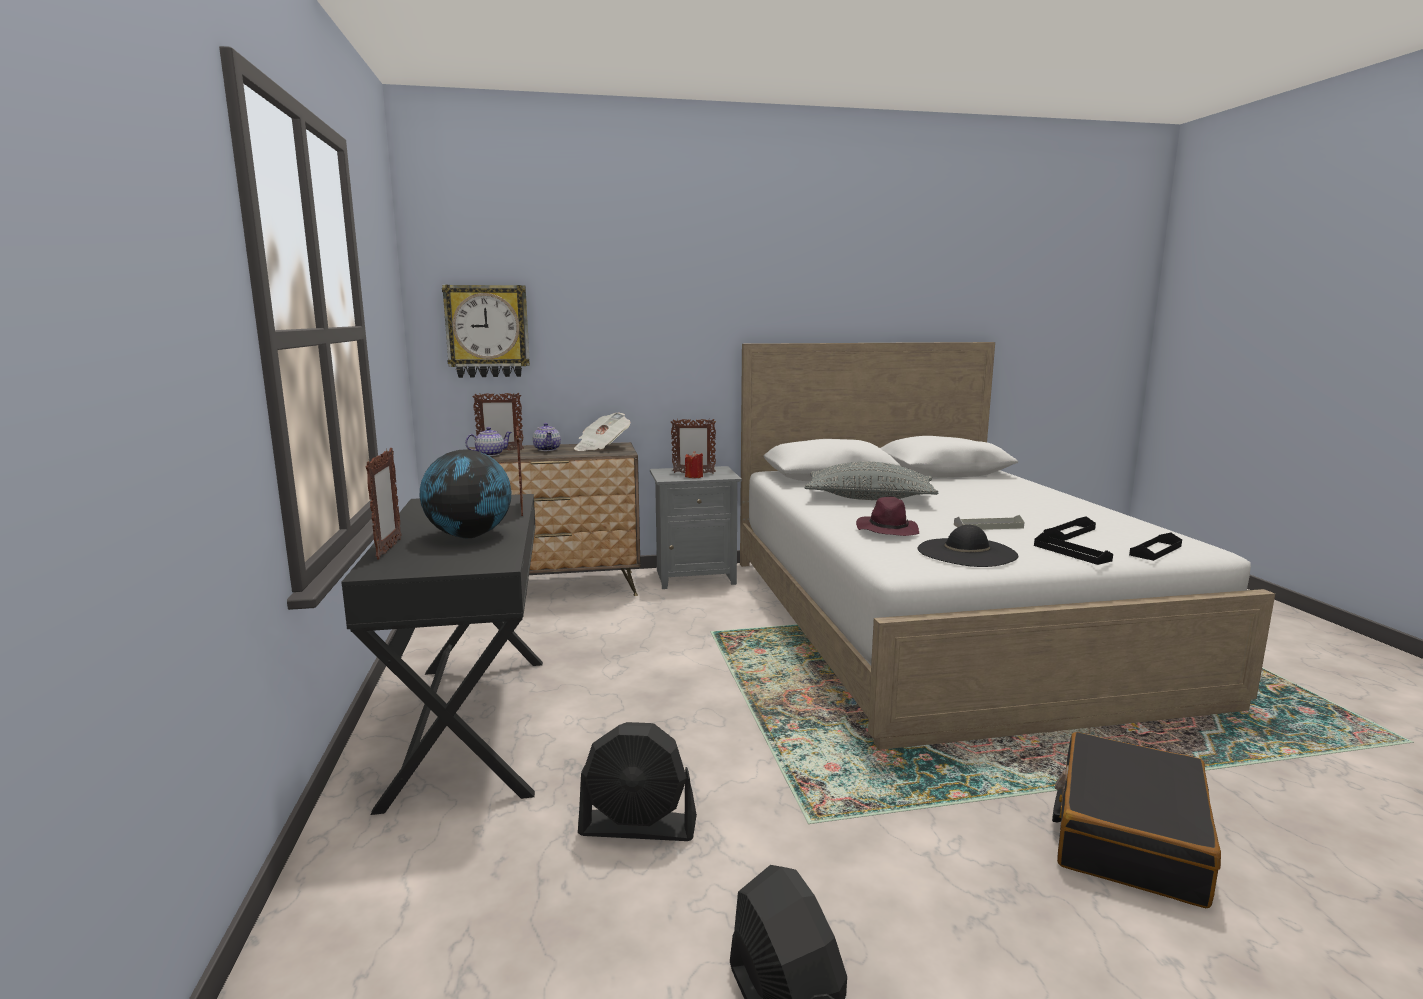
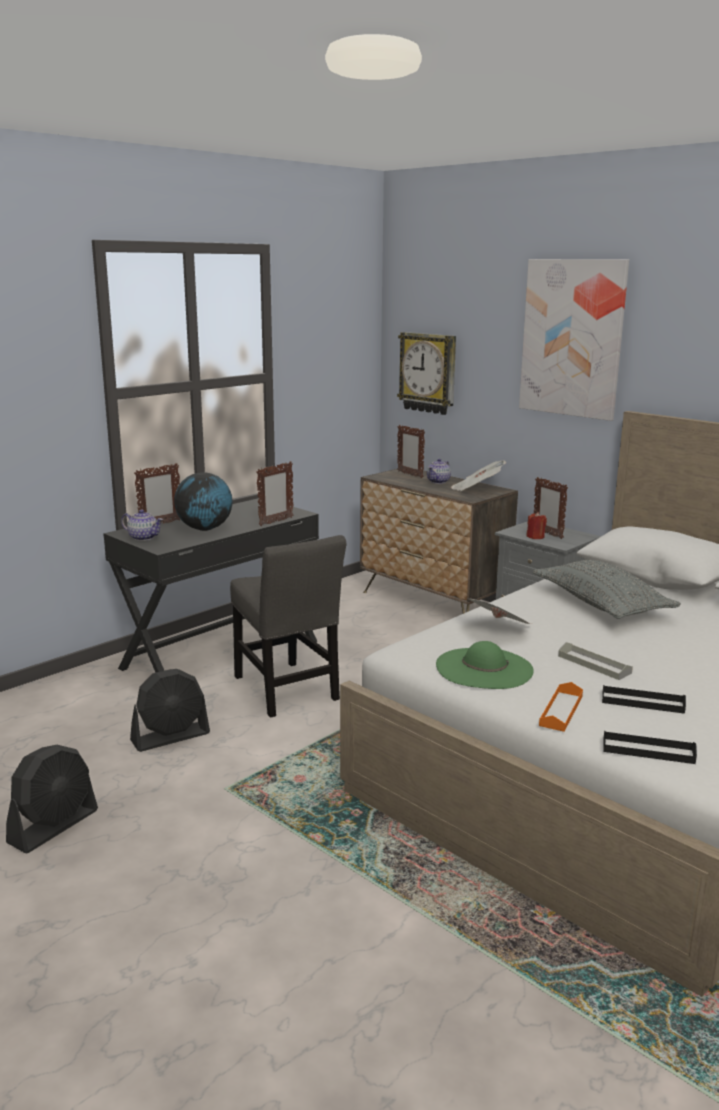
camera: 55 degrees right, 5 degrees up
teapot [465,427,512,456] -> teapot moved to [121,510,163,541]
black fan [578,722,697,841] -> black fan turned 90 degrees counterclockwise [130,669,210,752]
purple hat [856,497,919,536] -> newspaper [466,598,531,624]
black hat [918,525,1019,567] -> green hat [436,641,534,689]
black tray [1034,533,1113,565] -> orange tray [539,682,583,732]
black suitcase [1052,732,1221,908] -> none
none -> grey chair [230,535,346,718]
none -> picture [519,259,629,421]

